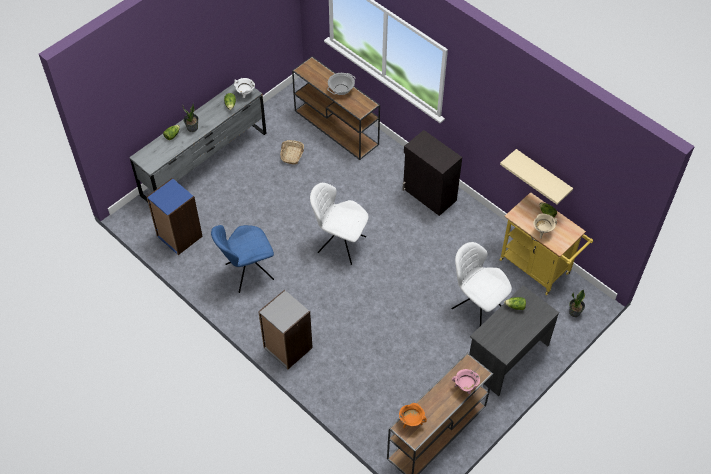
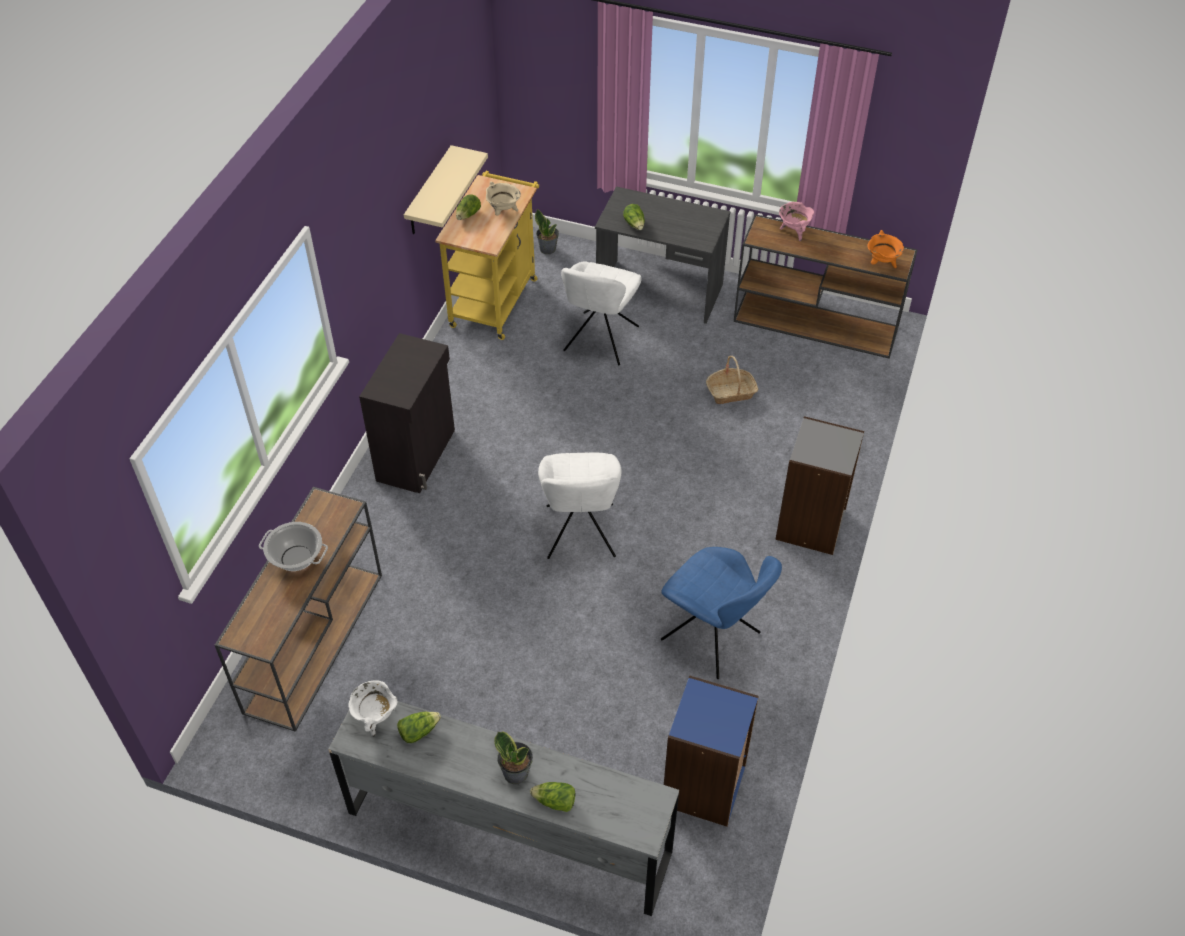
camera: 115 degrees left, 5 degrees down
basket [280,140,304,165] -> basket moved to [706,356,758,404]

